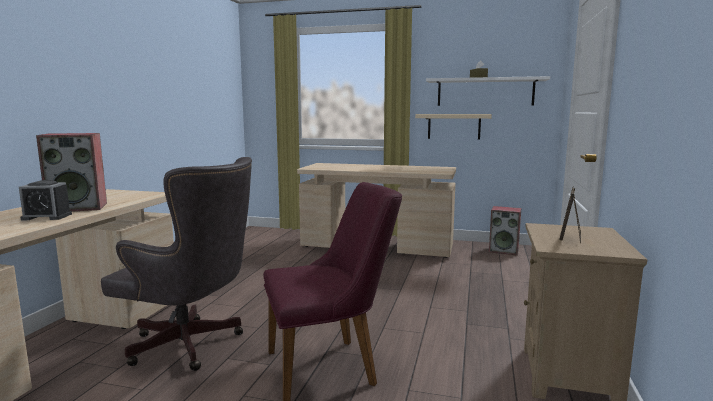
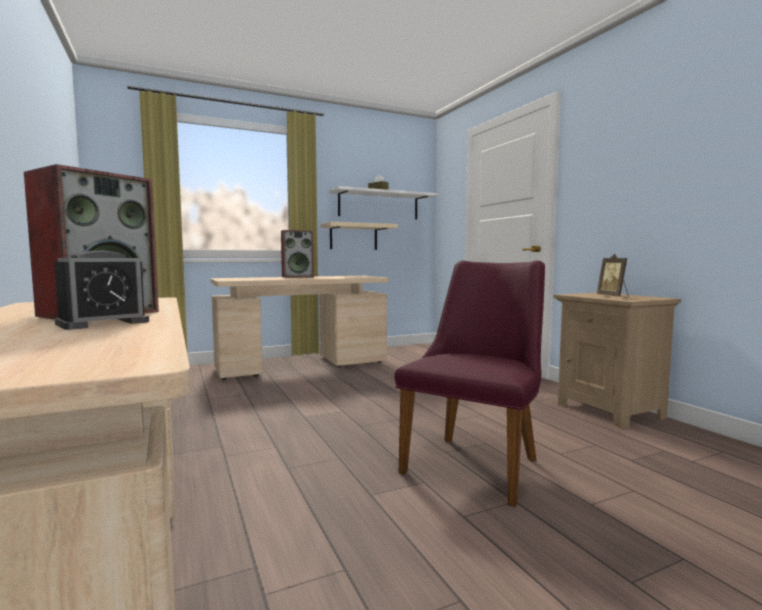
camera: 40 degrees left, 5 degrees down
grey office chair [101,157,252,371] -> none
speaker [489,206,521,255] -> speaker moved to [281,230,314,278]

